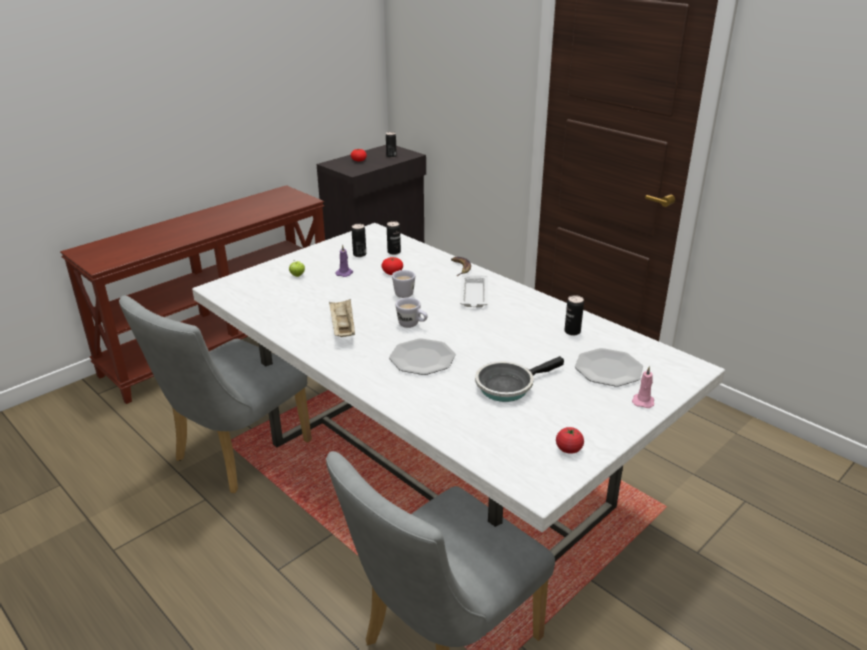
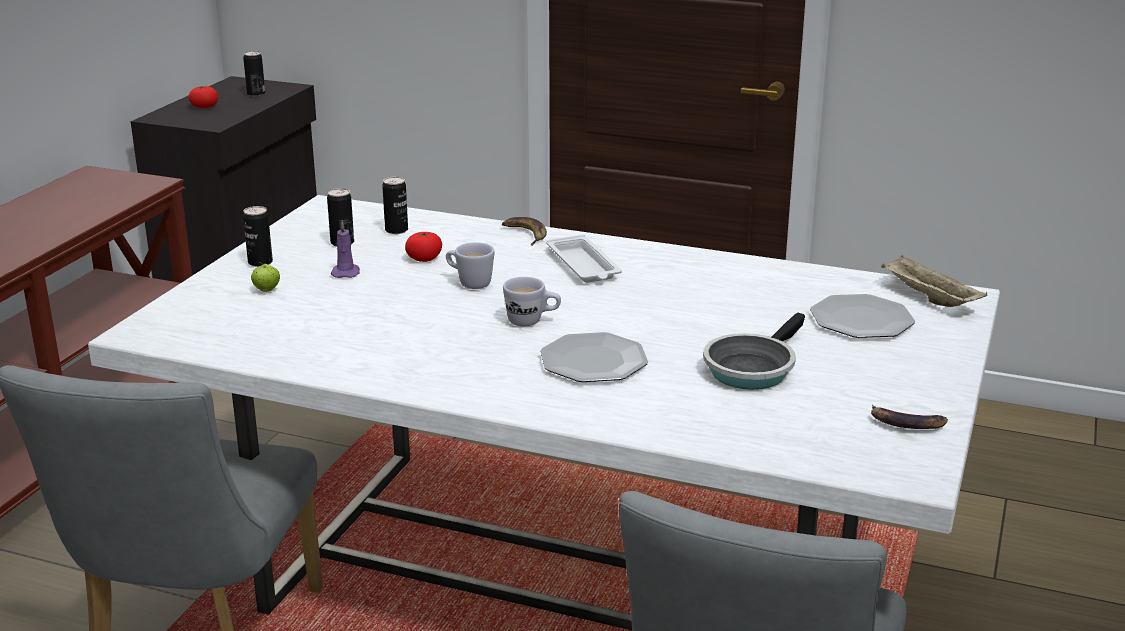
camera: 25 degrees left, 5 degrees down
beige tray [329,299,355,337] -> beige tray moved to [881,255,987,307]
tomato [556,427,584,454] -> banana [871,405,948,429]
can [564,295,584,336] -> can moved to [243,206,273,267]
pink candle [632,366,654,408] -> none

